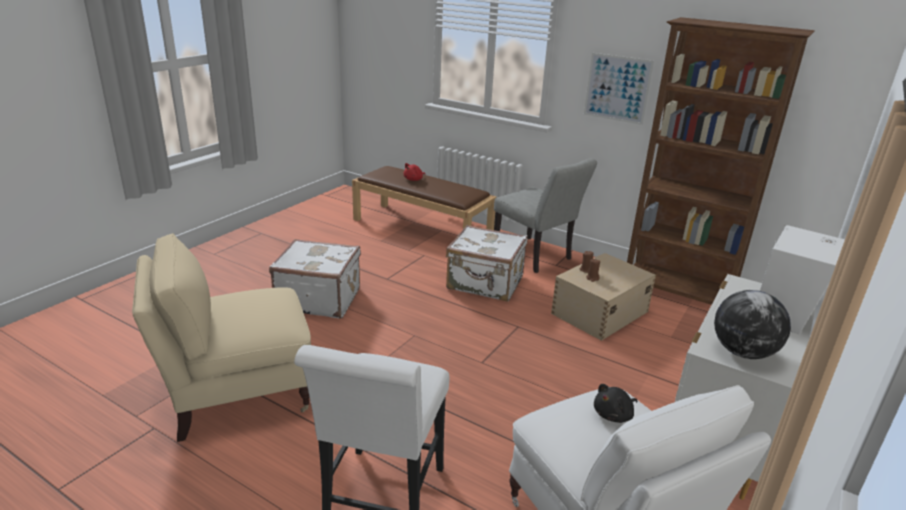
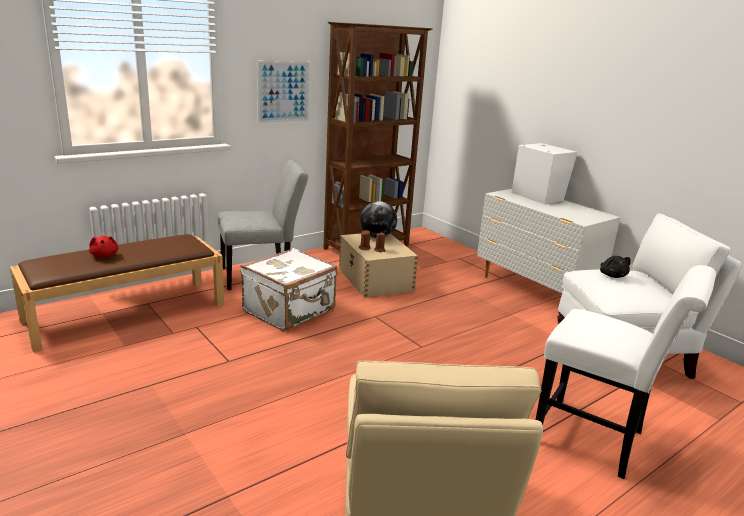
camera: 70 degrees left, 5 degrees down
white suitcase [269,239,361,318] -> none
globe [714,290,791,359] -> globe moved to [360,201,397,238]

